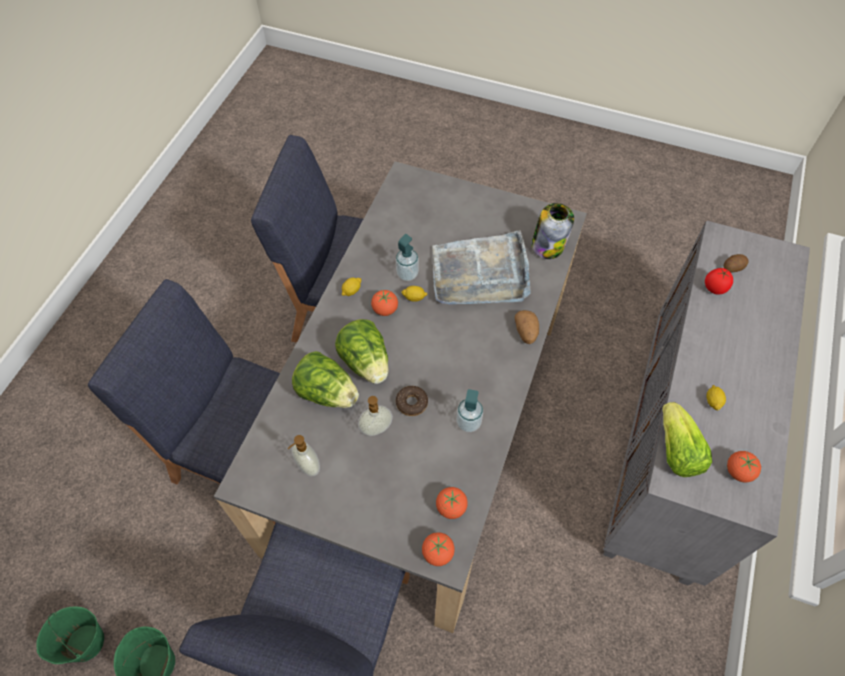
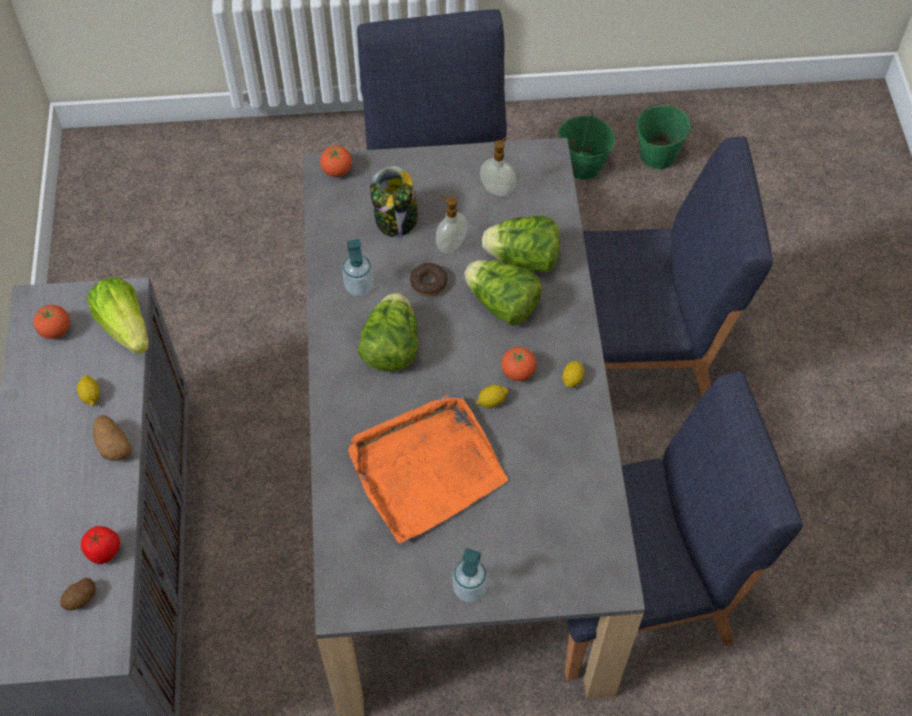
camera: 155 degrees right, 0 degrees up
soap dispenser [396,234,419,281] -> soap dispenser moved to [453,548,487,602]
grey tray [432,230,530,304] -> orange tray [348,395,508,543]
tomato [436,487,468,519] -> none
potato [515,310,539,344] -> potato moved to [93,415,132,461]
jar [531,203,574,259] -> jar moved to [370,166,418,237]
none -> lettuce [358,293,418,372]

